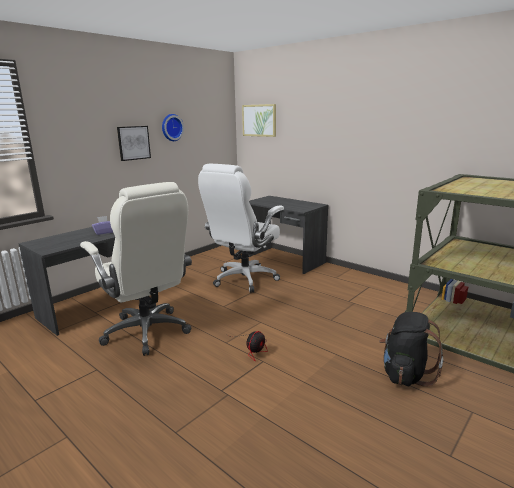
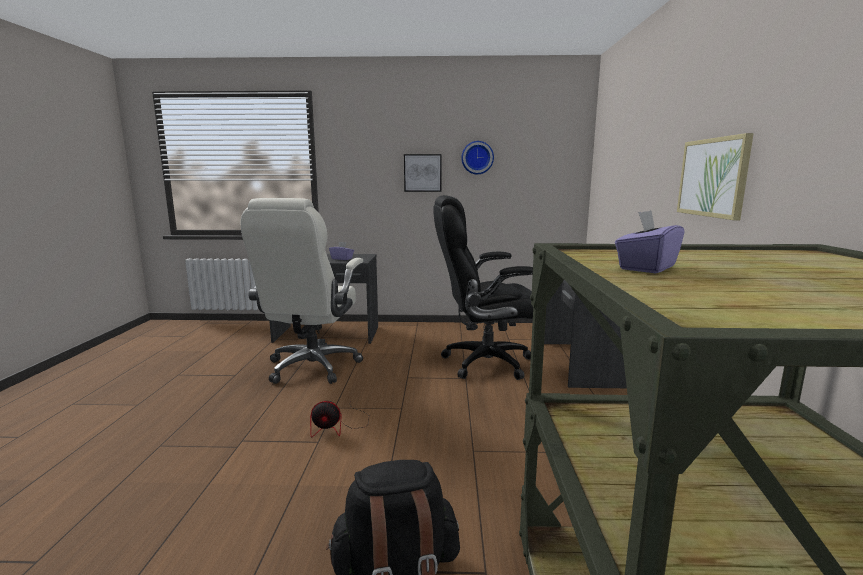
camera: 50 degrees right, 5 degrees down
white office chair [198,164,284,293] -> black office chair [433,195,533,380]
picture [242,104,276,137] -> picture moved to [677,133,754,220]
none -> purple tissue box [615,210,684,273]

